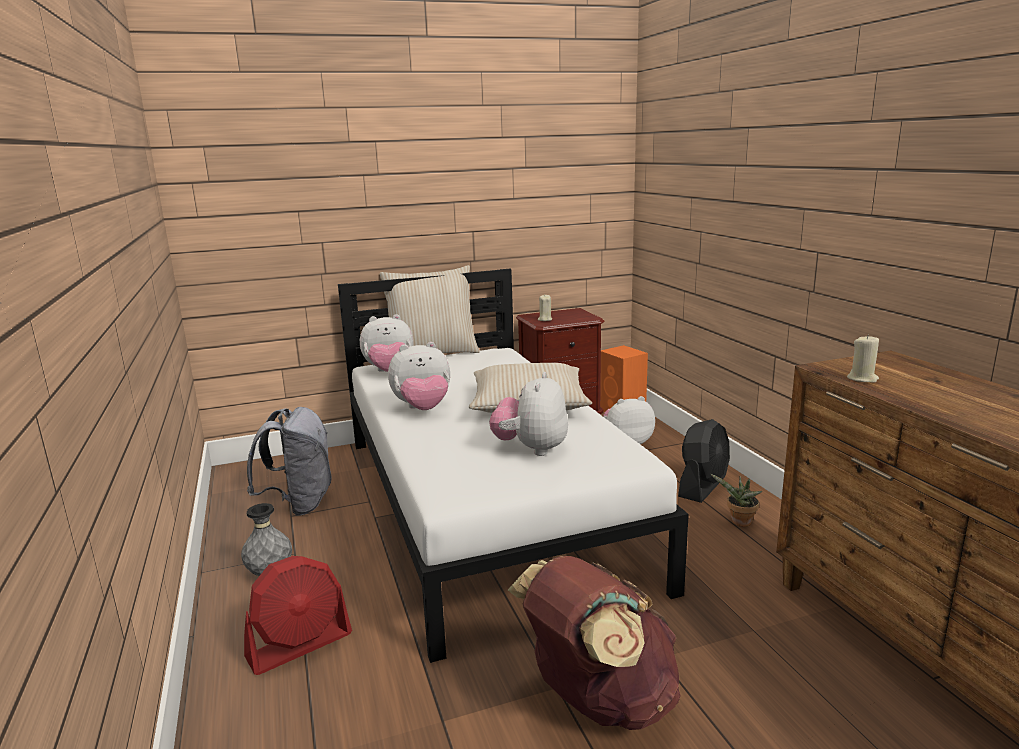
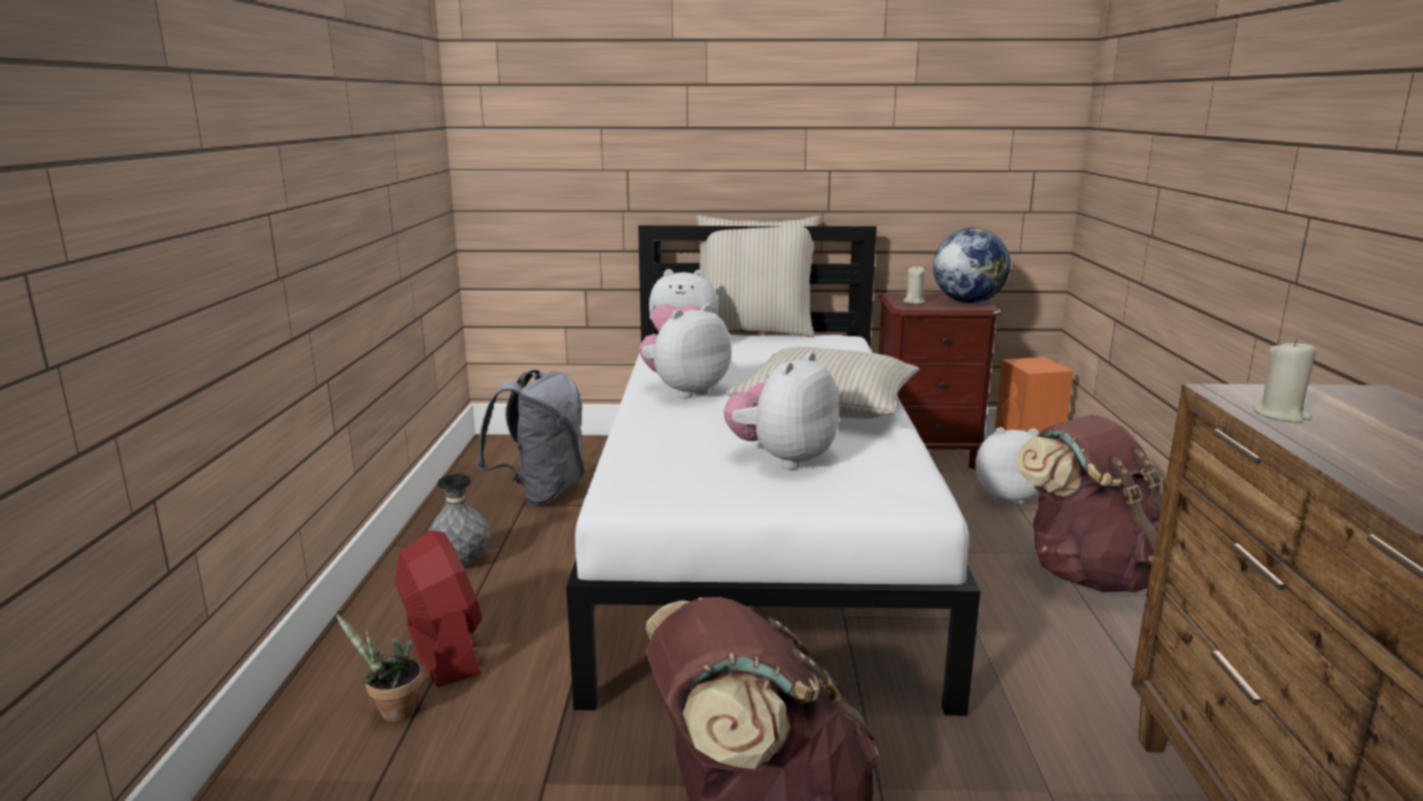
camera: 20 degrees right, 0 degrees up
red fan [244,556,352,675] -> red fan turned 105 degrees counterclockwise [395,530,482,687]
plush toy [388,342,450,410] -> plush toy turned 135 degrees clockwise [639,304,731,398]
black fan [678,419,730,503] -> brown backpack [1015,415,1163,592]
potted plant [711,474,763,527] -> potted plant moved to [336,614,423,722]
none -> globe [933,228,1011,303]

